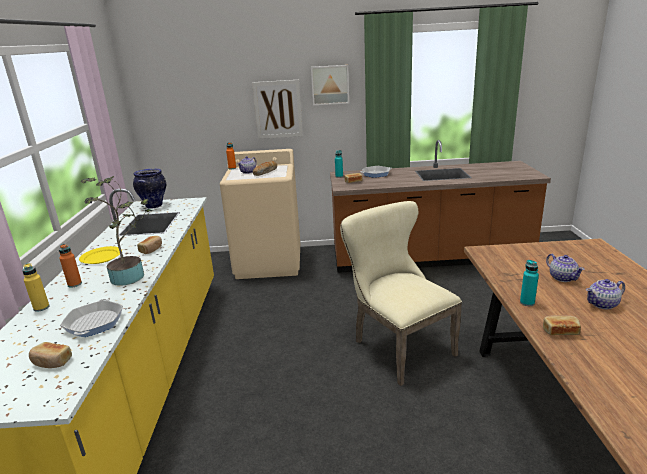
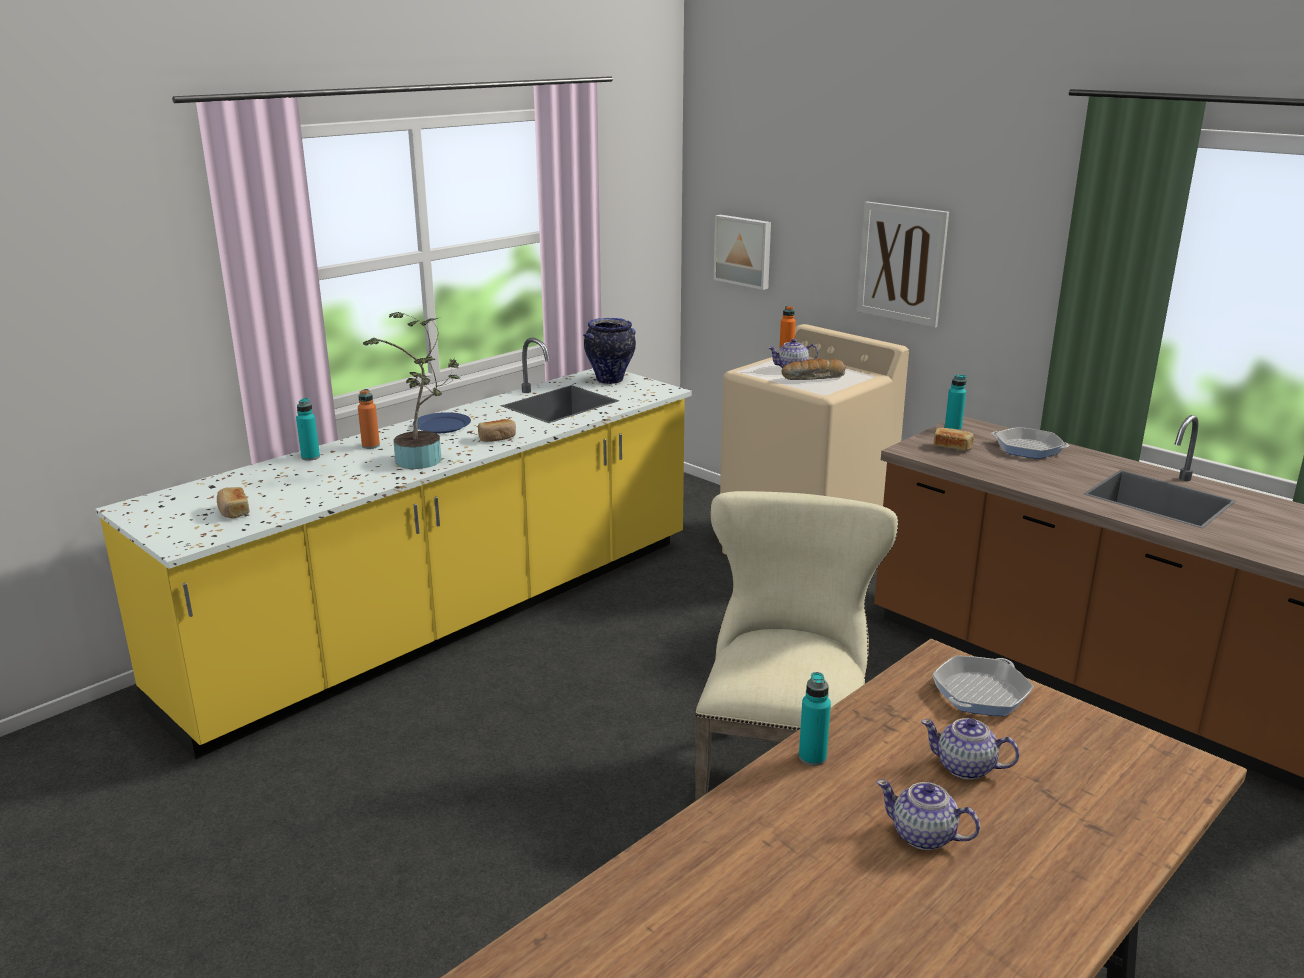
camera: 45 degrees right, 0 degrees up
yellow bottle [23,263,50,312] -> turquoise bottle [296,398,320,461]
frying pan [60,299,123,337] -> frying pan moved to [932,655,1034,716]
yellow plate [79,246,122,264] -> blue plate [413,412,471,433]
picture [311,65,349,105] -> picture moved to [714,215,771,290]
bread [543,315,581,335] -> none
teapot [546,254,585,282] -> teapot turned 90 degrees clockwise [921,718,1019,780]

